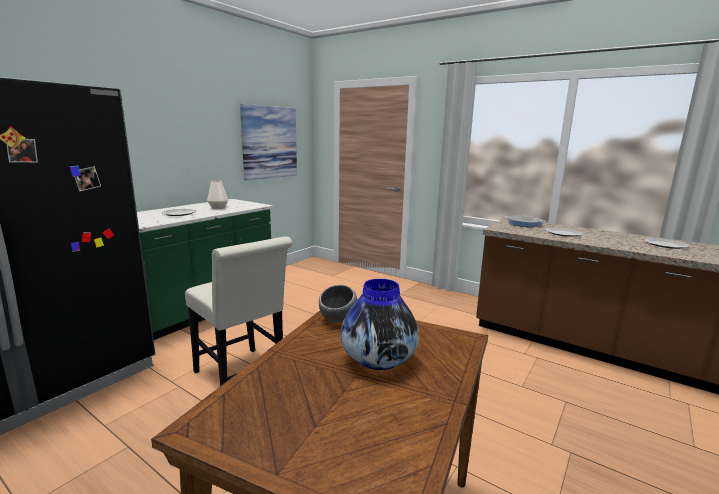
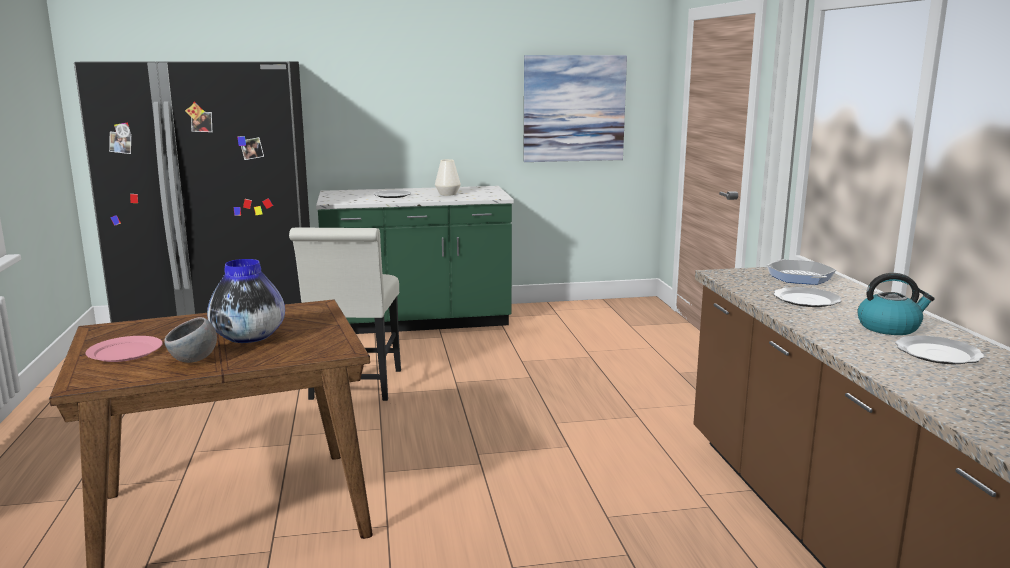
camera: 45 degrees right, 0 degrees up
grey bowl [319,285,357,323] -> grey bowl moved to [164,317,217,363]
none -> pink plate [86,336,163,362]
none -> kettle [857,273,935,335]

